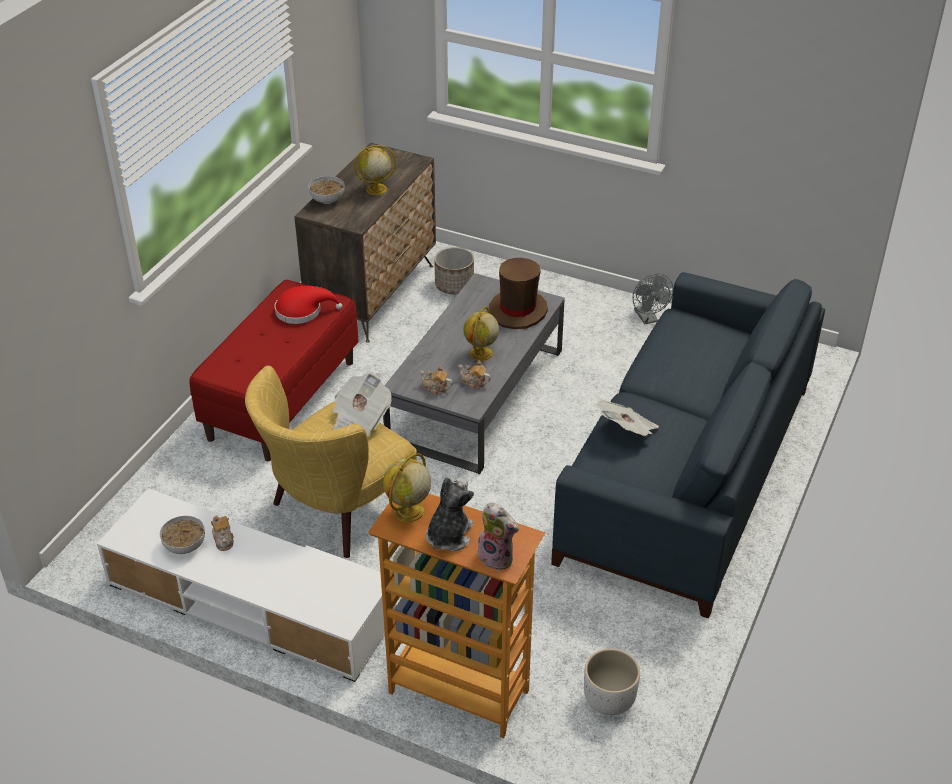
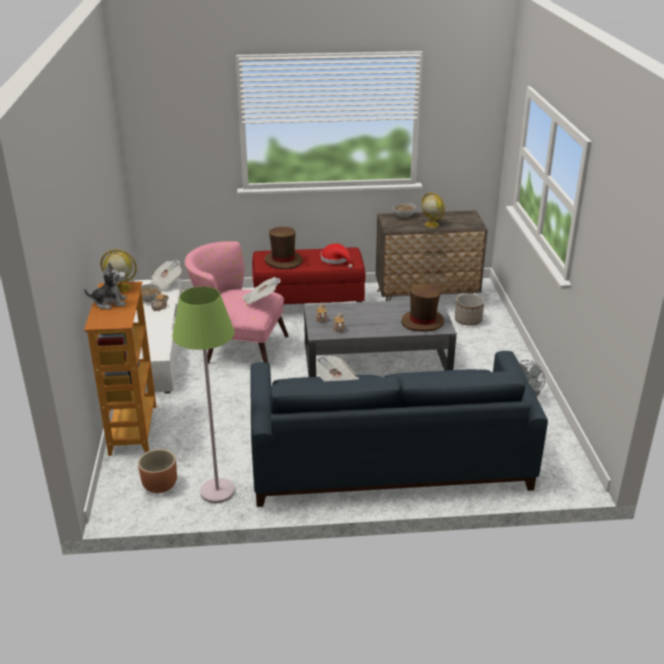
camera: 60 degrees right, 10 degrees down
yellow armchair [245,366,417,558] -> pink armchair [185,242,288,364]
globe [463,307,499,361] -> none
plush toy [477,502,519,571] -> none
white planter [584,648,640,715] -> brown planter [138,449,177,493]
none -> newspaper [149,260,182,291]
none -> green floor lamp [172,286,235,503]
none -> brown hat [265,227,303,269]

